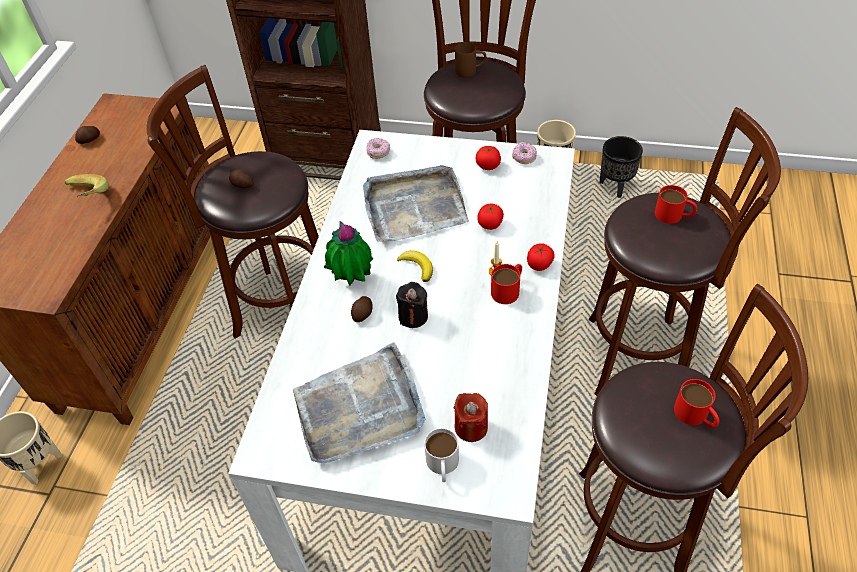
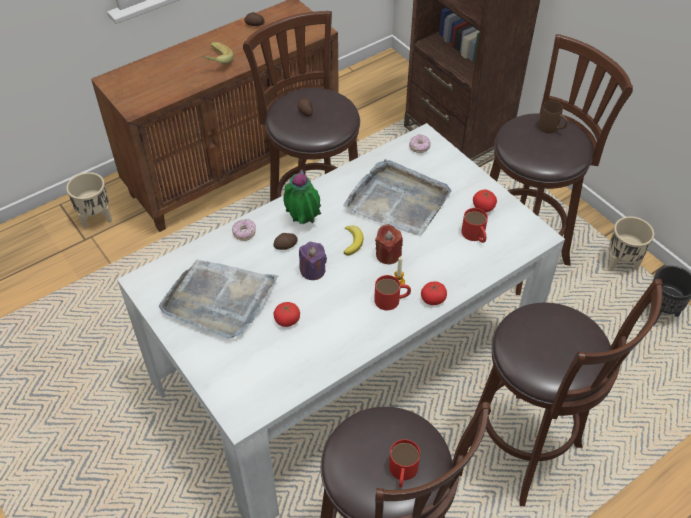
camera: 40 degrees right, 0 degrees up
black candle [396,282,428,328] -> purple candle [299,242,327,280]
white mug [424,428,459,482] -> none
red candle [454,393,488,442] -> red candle moved to [375,224,403,264]
tomato [477,203,504,230] -> tomato moved to [273,302,300,327]
donut [512,142,537,164] -> donut moved to [232,219,256,241]
red mug [655,185,697,224] -> red mug moved to [461,208,488,243]

